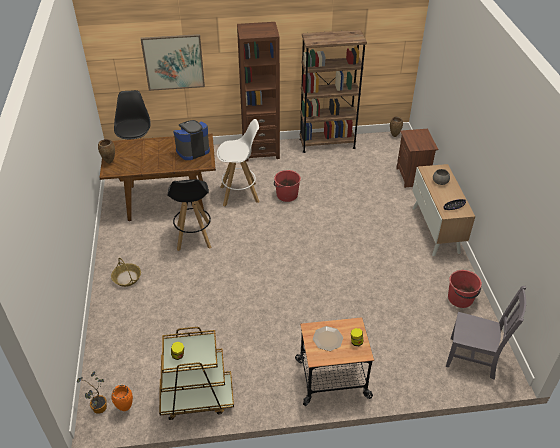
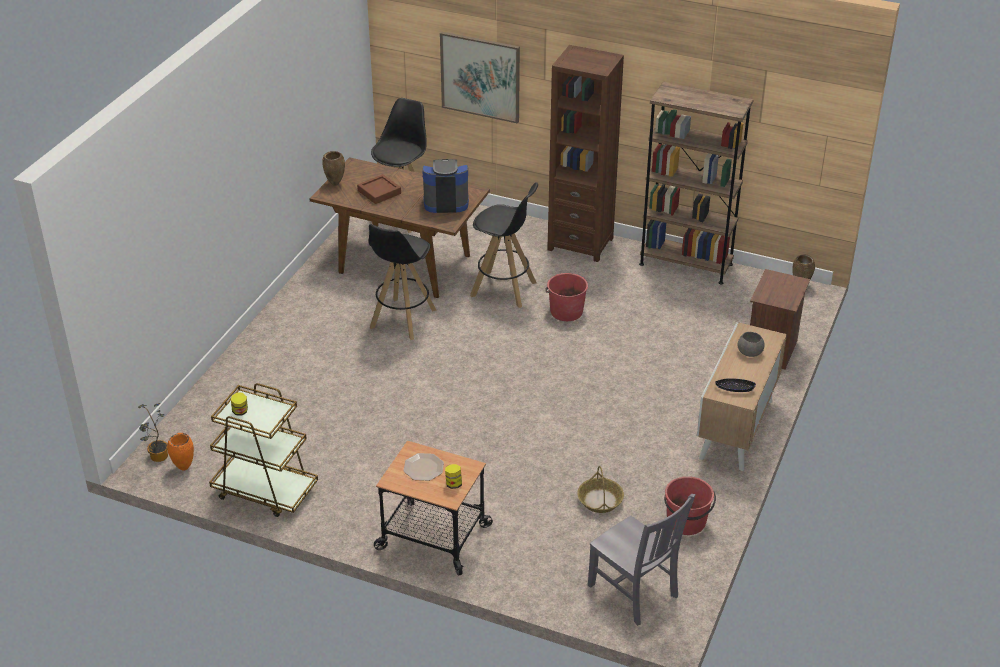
camera: 30 degrees right, 5 degrees down
basket [111,258,141,287] -> basket moved to [577,466,624,513]
white stool [217,119,260,206] -> black stool [470,182,538,308]
none -> brown tray [357,174,401,204]

